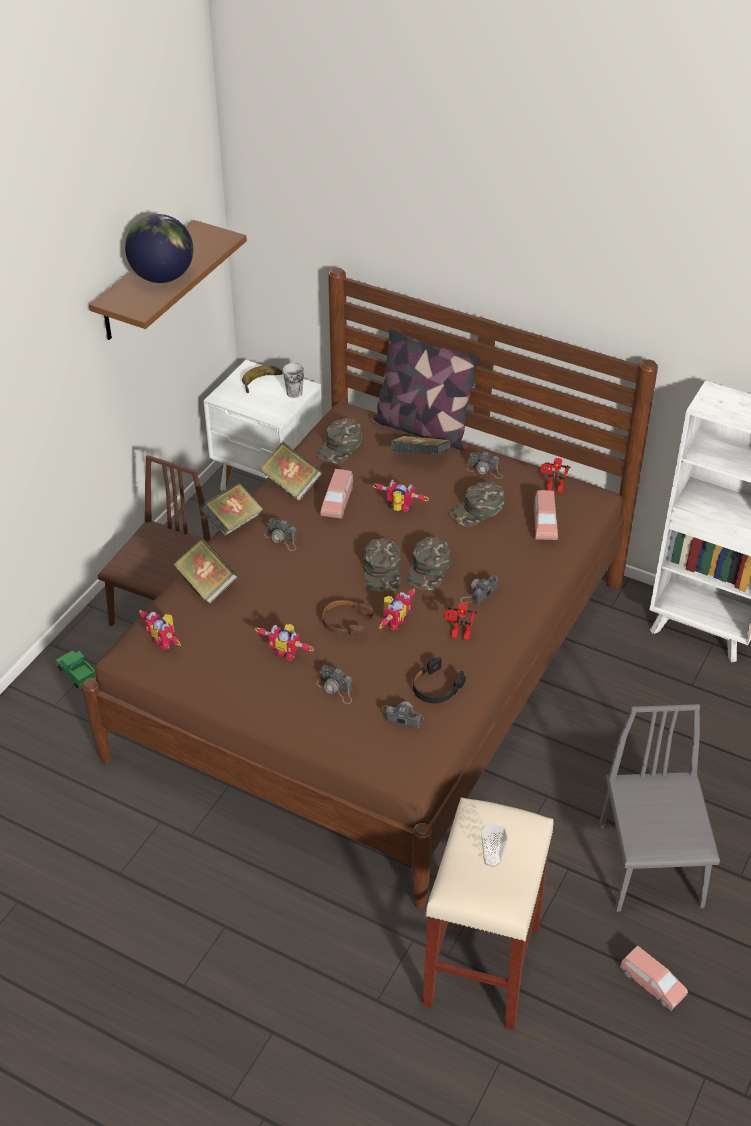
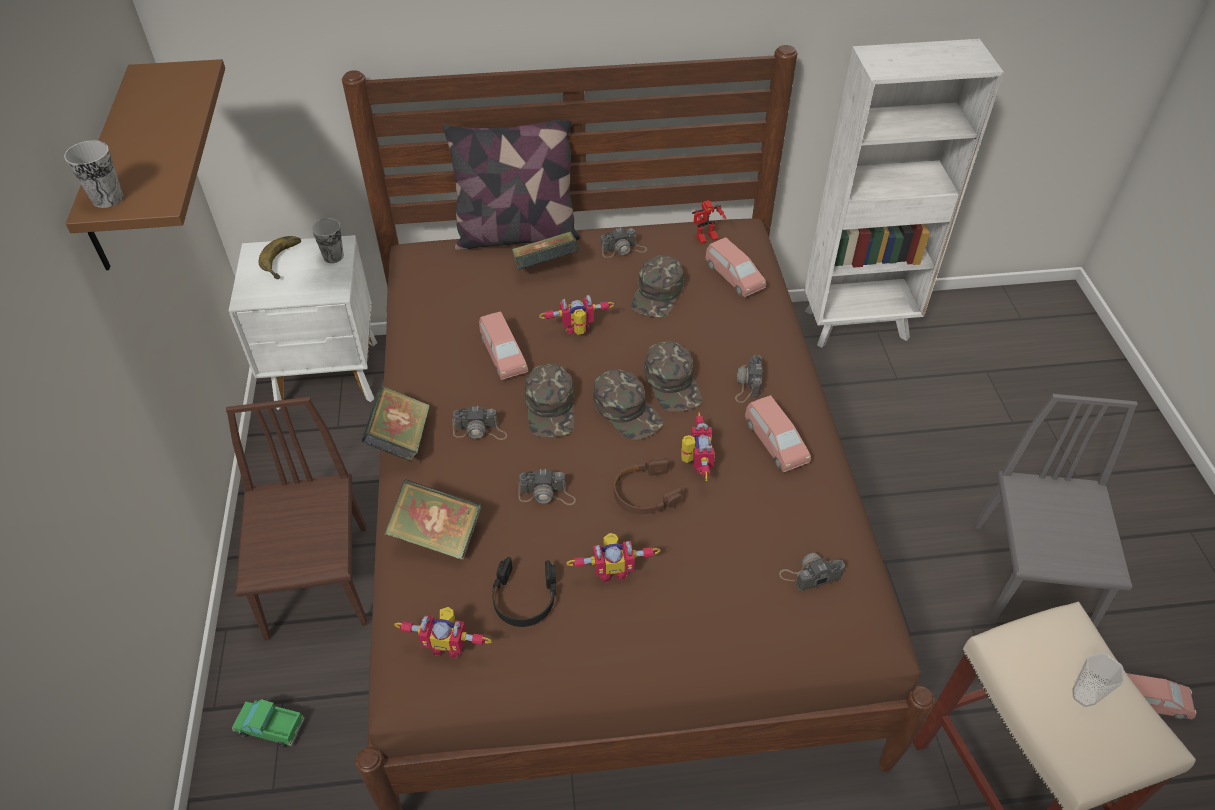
camera: 35 degrees left, 5 degrees up
globe [125,214,193,283] -> none
book [259,442,322,501] -> none
camera [316,665,353,704] -> camera moved to [518,469,576,505]
green cap [317,418,362,464] -> green cap moved to [524,364,574,438]
black headphones [413,657,466,704] -> black headphones moved to [492,557,556,627]
toy robot [444,602,477,640] -> pink toy car [745,395,811,473]
grey chair [599,704,720,912] -> grey chair turned 45 degrees clockwise [975,394,1138,628]
none -> cup [64,140,123,208]

